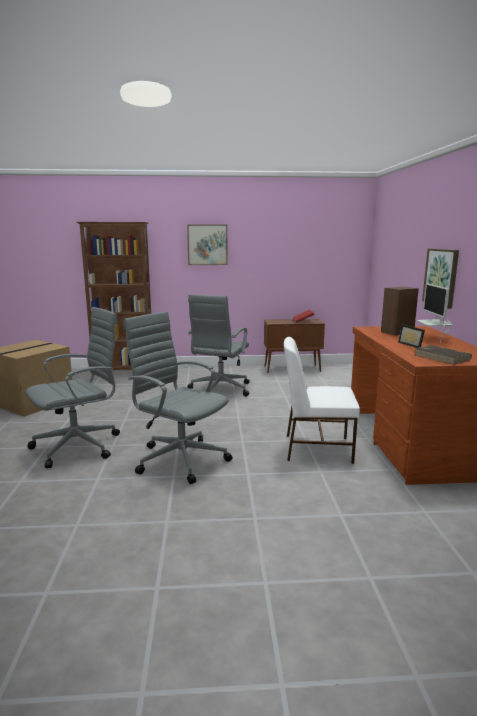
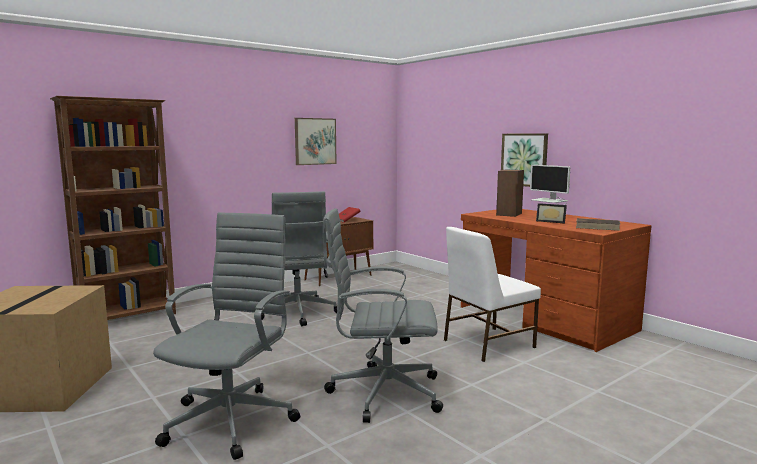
camera: 35 degrees left, 5 degrees down
picture [187,225,228,265] -> picture moved to [295,118,337,165]

